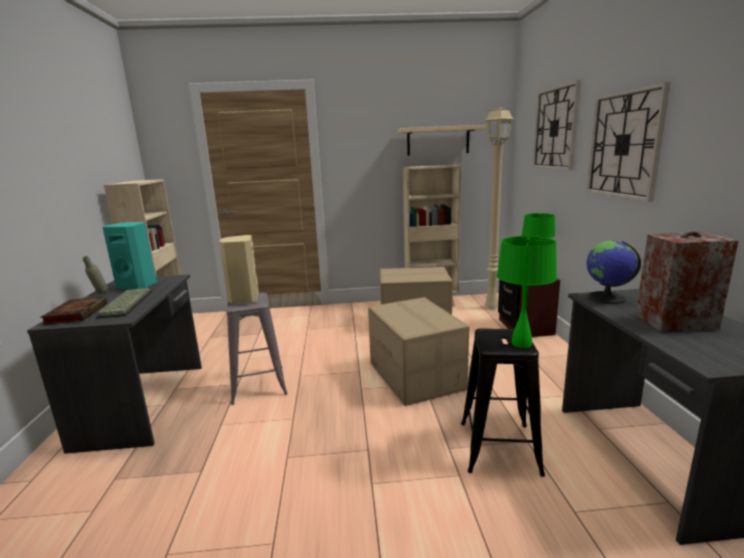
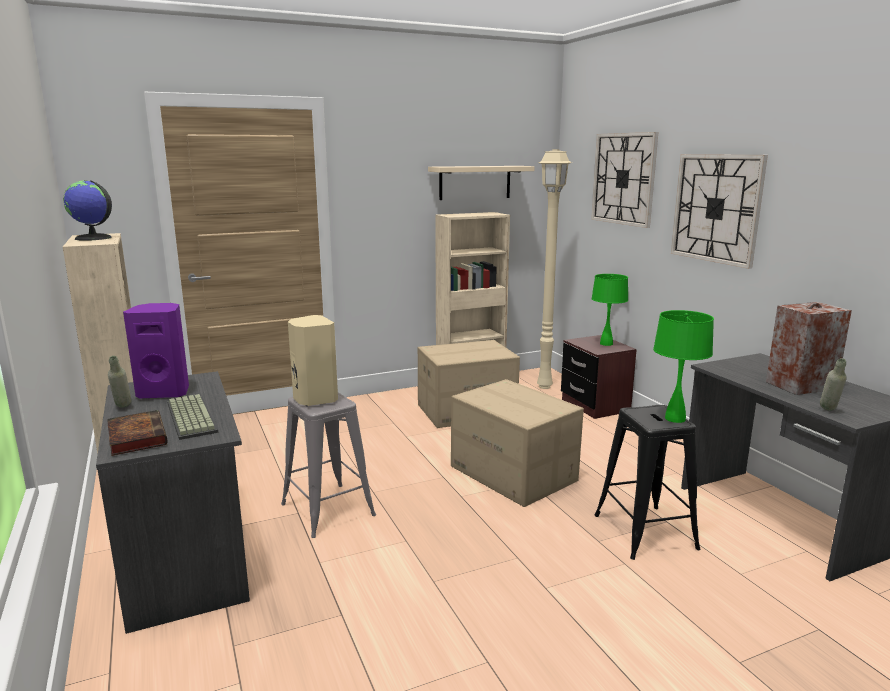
camera: 20 degrees left, 0 degrees up
turquoise speaker [102,222,157,289] -> purple speaker [123,303,189,399]
globe [587,241,641,304] -> globe moved to [63,180,112,241]
none -> grey bottle [820,358,847,411]

